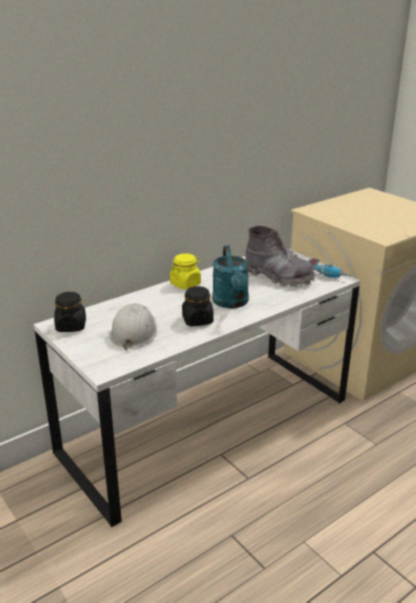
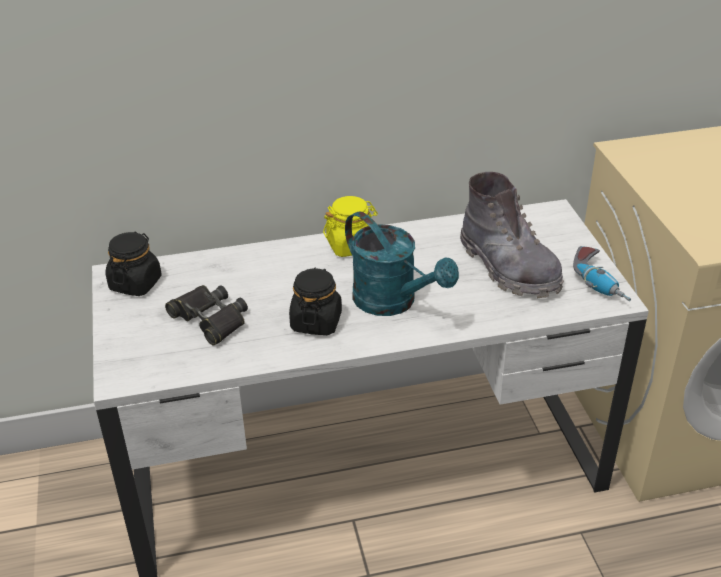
camera: 25 degrees right, 10 degrees up
white hard hat [110,303,157,350] -> black binoculars [165,285,248,346]
turquoise watering can [212,245,249,308] -> turquoise watering can turned 60 degrees counterclockwise [345,211,459,316]

